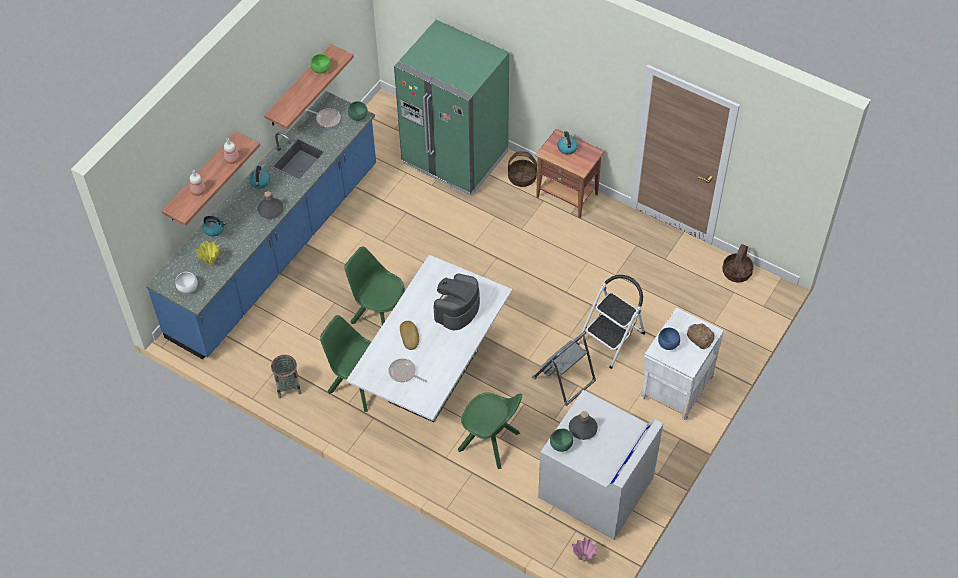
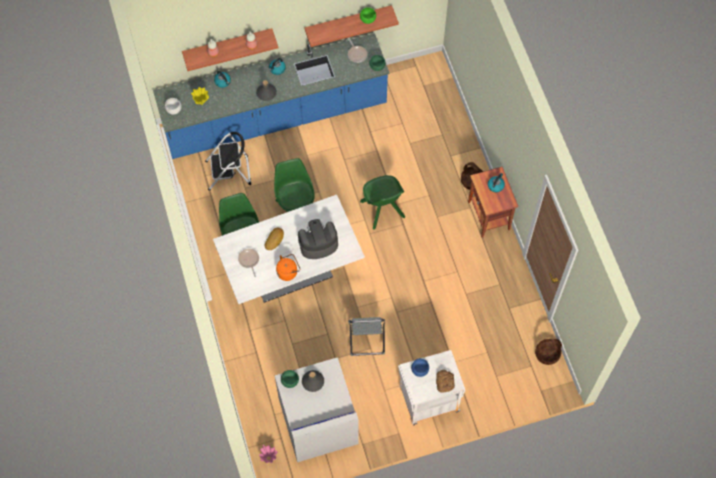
camera: 40 degrees right, 10 degrees up
basket [271,355,302,399] -> none
green fridge [394,20,509,196] -> none
green chair [458,392,522,469] -> green chair moved to [360,175,405,230]
step ladder [576,275,645,369] -> step ladder moved to [205,132,251,191]
none -> orange kettle [276,254,300,281]

